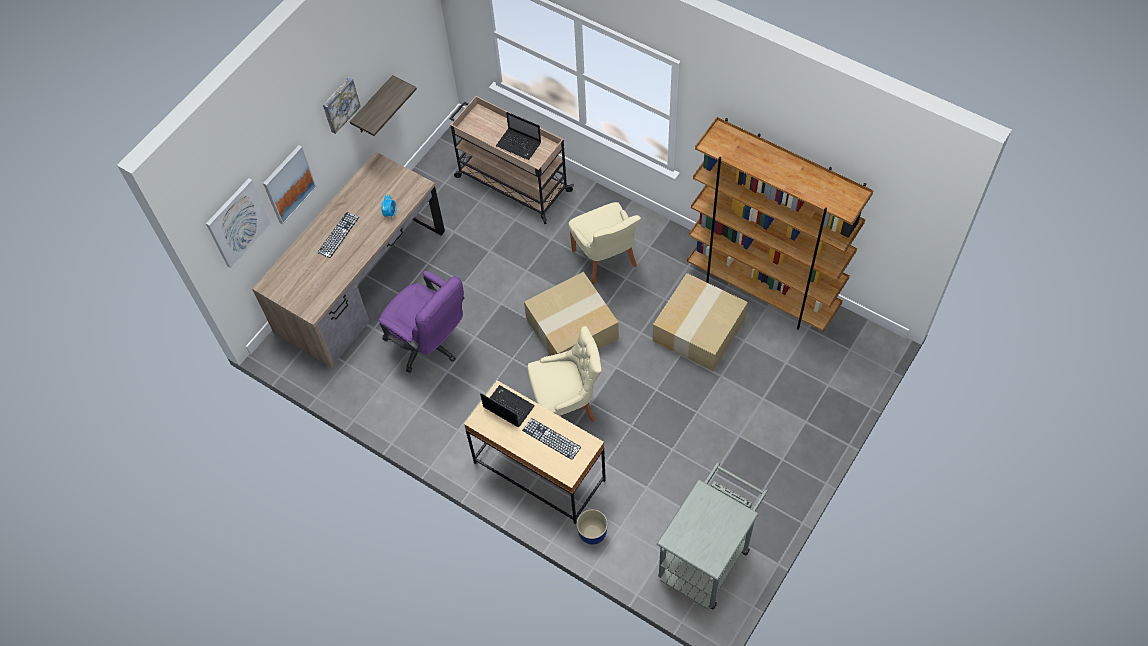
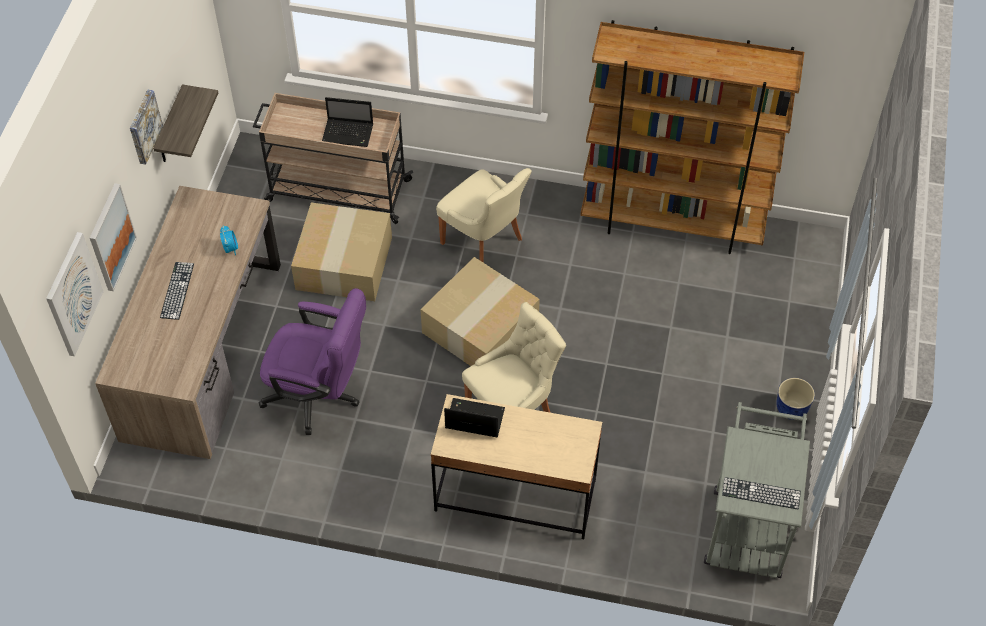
camera: 25 degrees left, 5 degrees down
keyboard [522,418,581,460] -> keyboard moved to [722,477,801,510]
planter [576,509,608,544] -> planter moved to [776,378,815,420]
cardboard box [653,273,748,371] -> cardboard box moved to [291,202,392,301]

